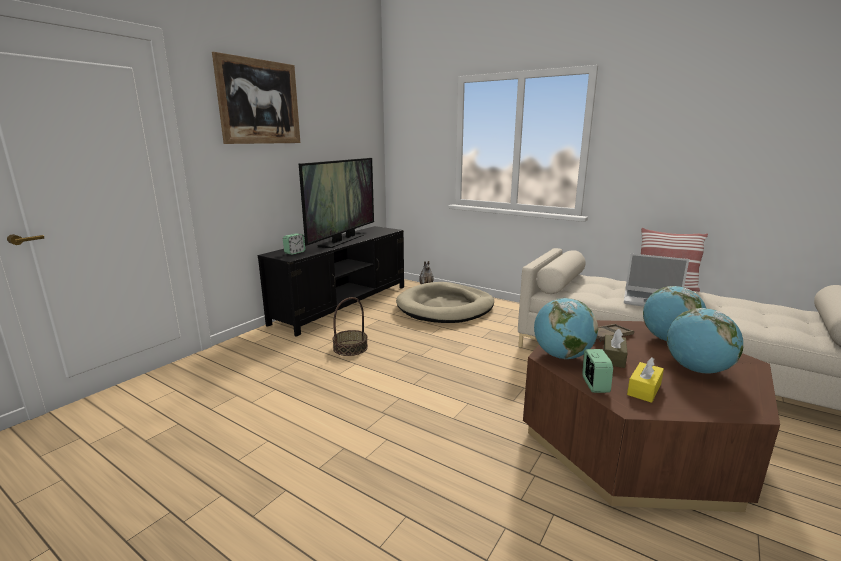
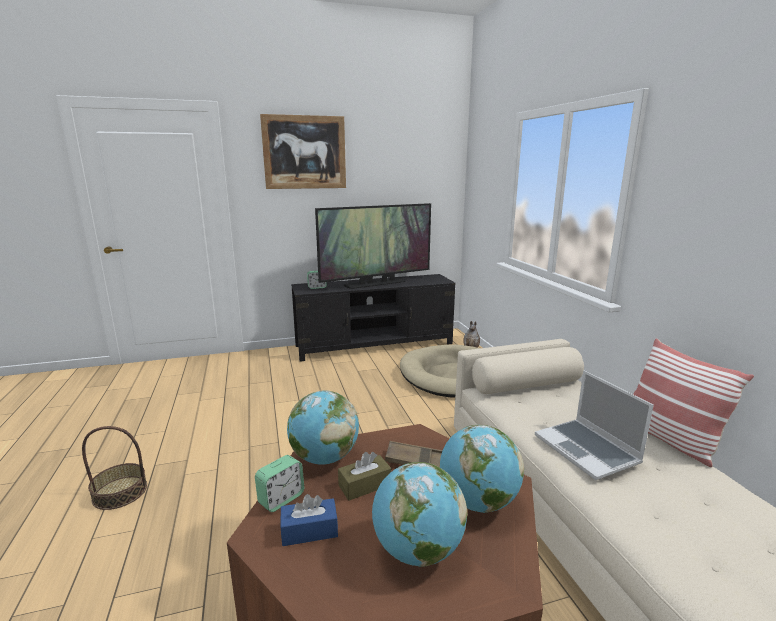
camera: 40 degrees right, 0 degrees up
basket [332,297,368,356] -> basket moved to [82,426,147,510]
yellow tissue box [627,357,664,403] -> blue tissue box [281,494,338,546]

